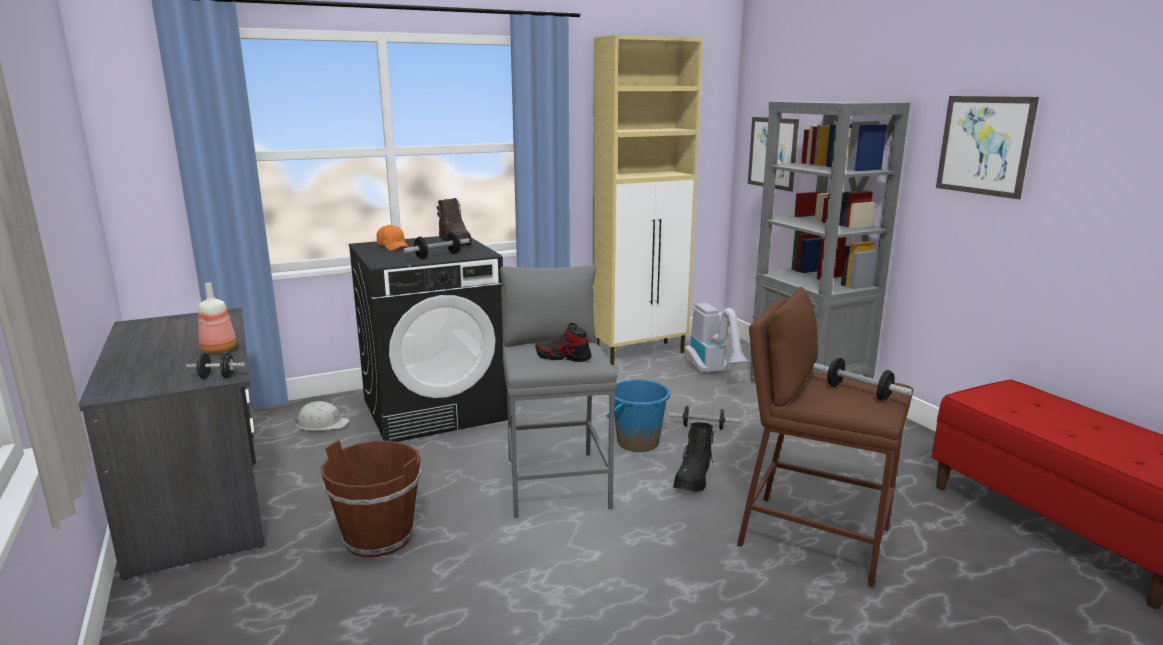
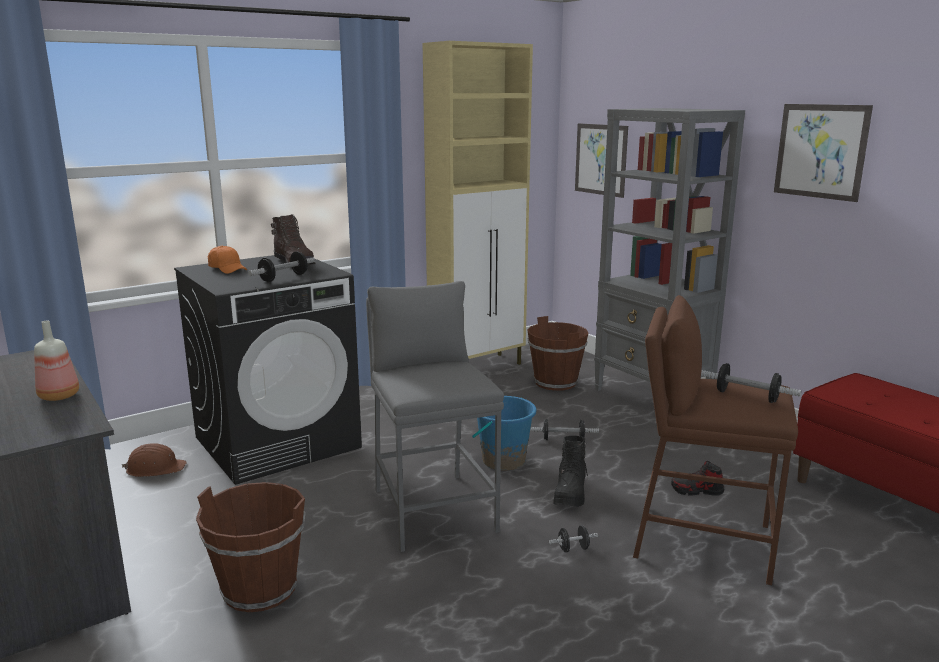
camera: 10 degrees left, 0 degrees up
black dumbbell [186,352,245,379] -> black dumbbell moved to [549,525,598,553]
white hard hat [294,401,350,430] -> brown hard hat [122,443,187,477]
shoe [535,323,592,362] -> shoe moved to [671,461,724,496]
vacuum cleaner [684,303,749,374] -> brown bucket [527,316,588,391]

